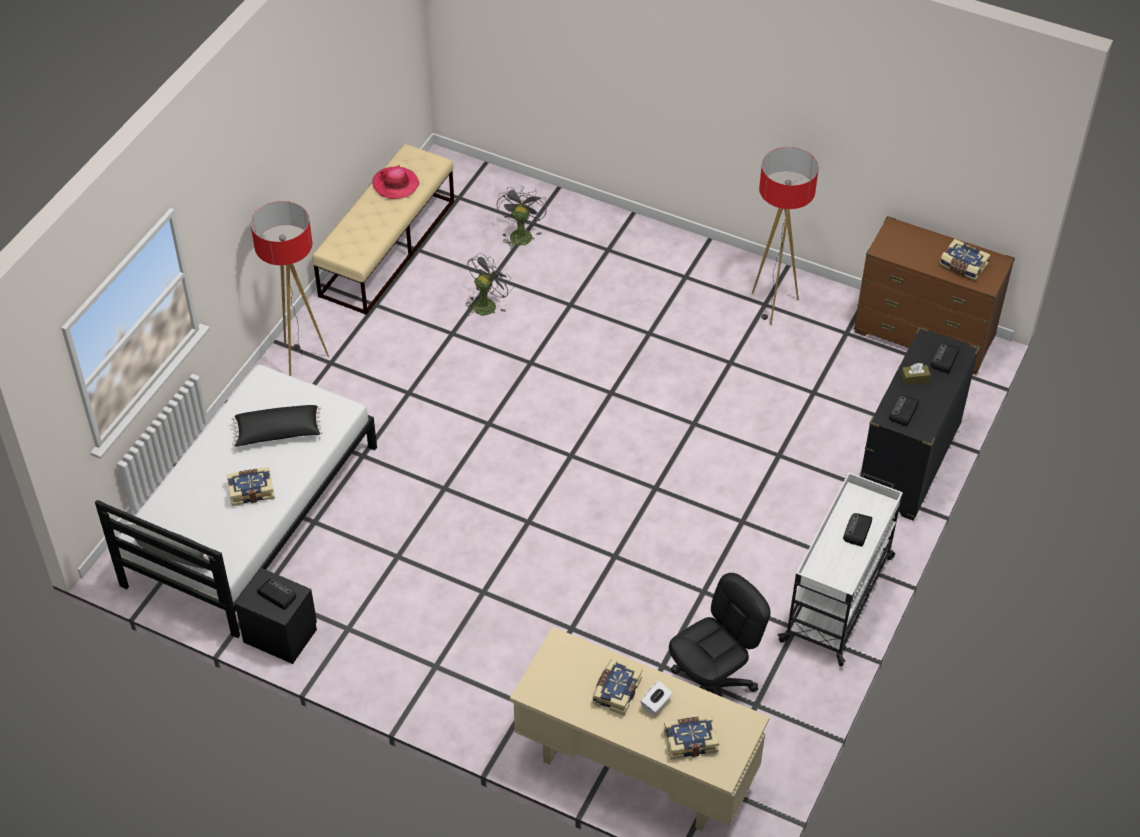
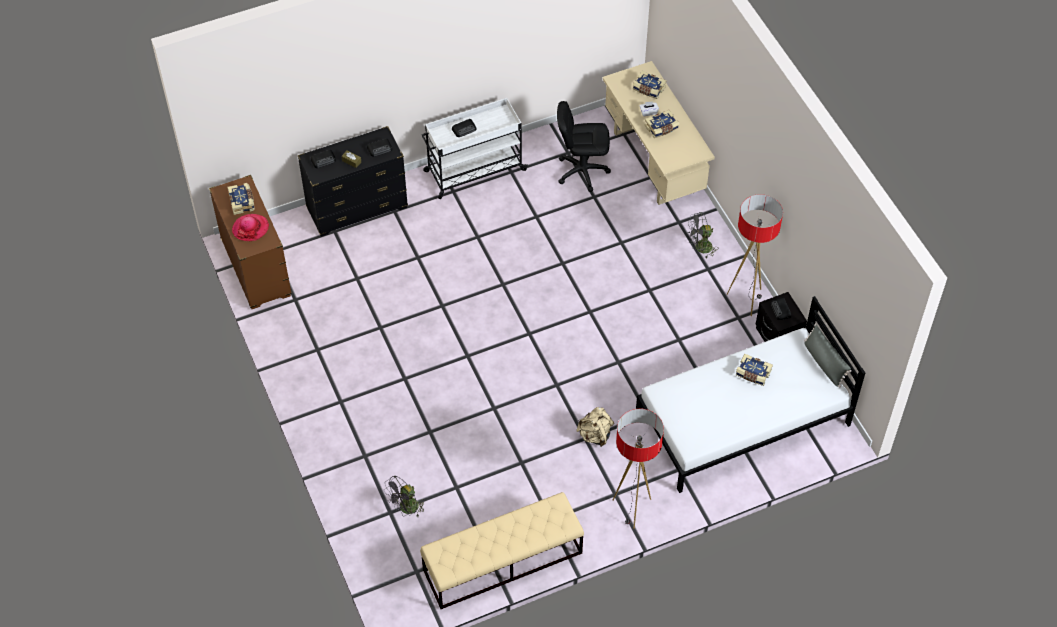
camera: 140 degrees left, 5 degrees up
black pillow [232,405,323,447] -> none
hat [372,165,419,199] -> hat moved to [232,214,269,241]
grey fan [466,253,513,315] -> grey fan moved to [688,212,717,258]
floor lamp [752,147,819,325] -> floor lamp moved to [727,194,783,316]
none -> beige backpack [576,407,614,447]

